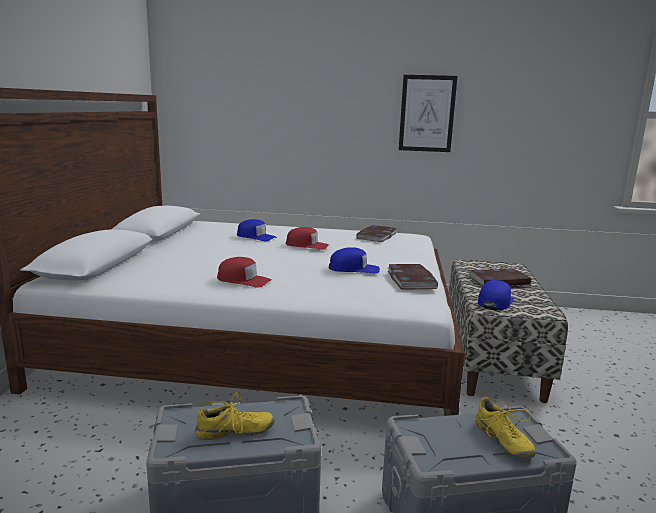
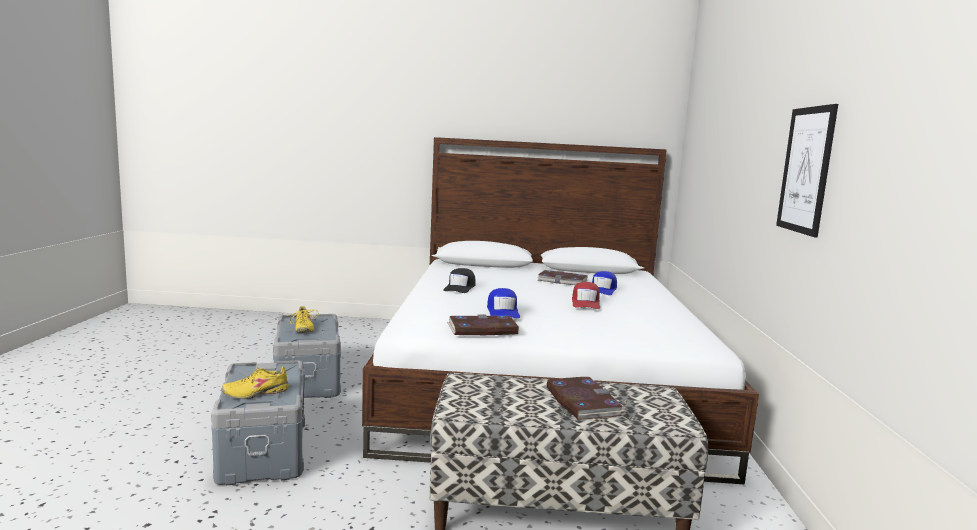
camera: 85 degrees right, 5 degrees down
red cap [217,257,271,288] -> black cap [444,268,475,293]
book [356,225,396,242] -> book moved to [537,270,588,285]
blue cap [478,280,514,310] -> none

